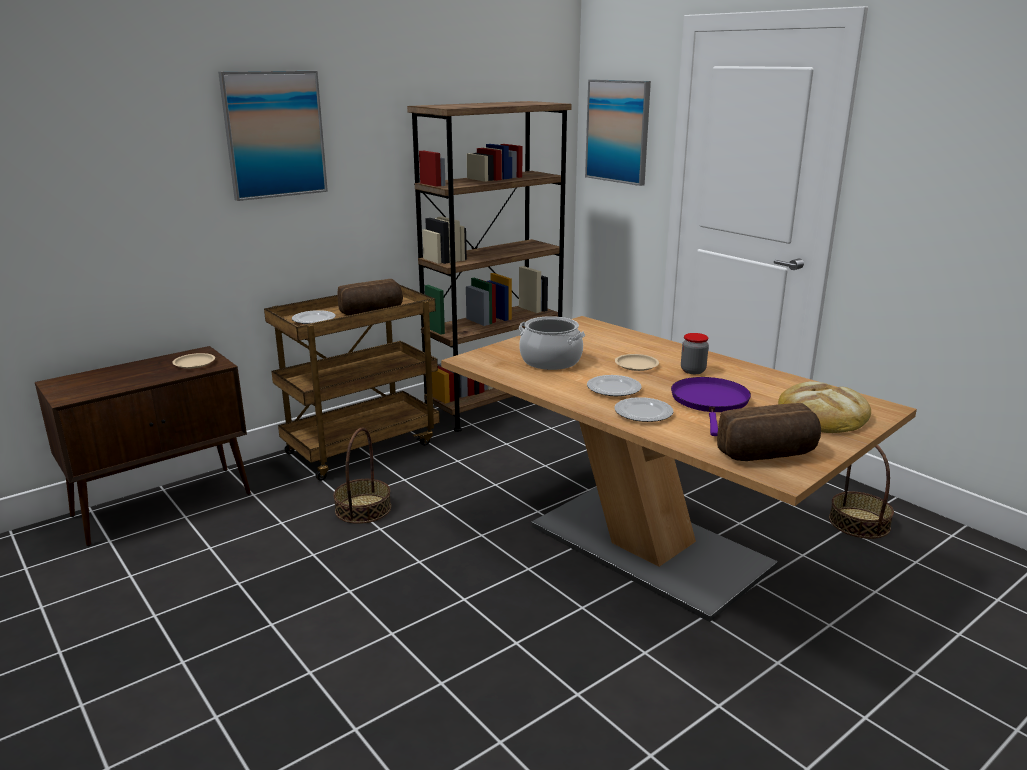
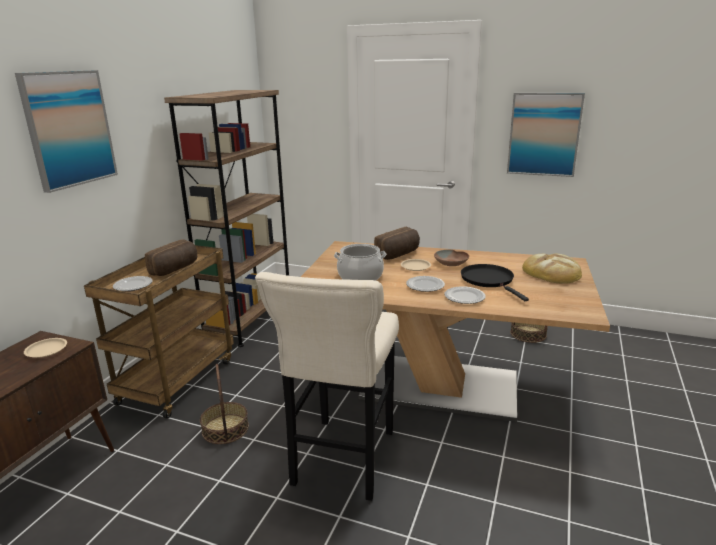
camera: 30 degrees left, 0 degrees up
picture [585,79,651,186] -> picture moved to [507,93,585,177]
purple frying pan [671,377,751,436] -> black frying pan [461,264,529,301]
jar [681,333,709,374] -> brown bowl [434,249,469,266]
bread [717,403,821,461] -> bread moved to [374,227,420,260]
none -> beige stool [255,272,399,501]

